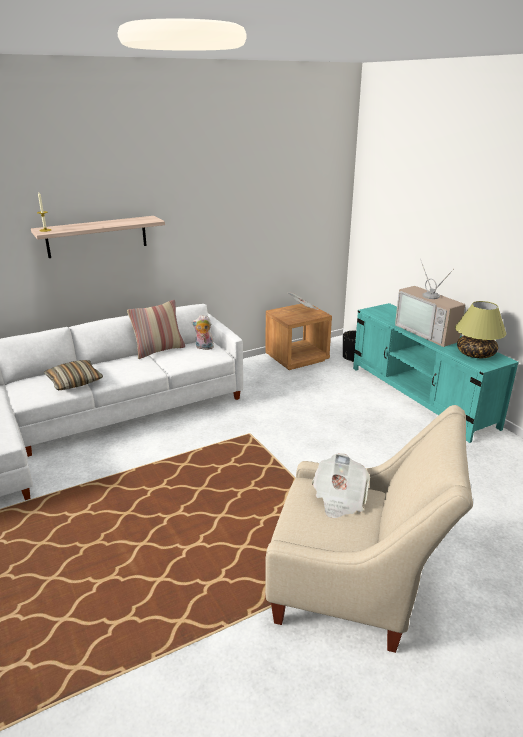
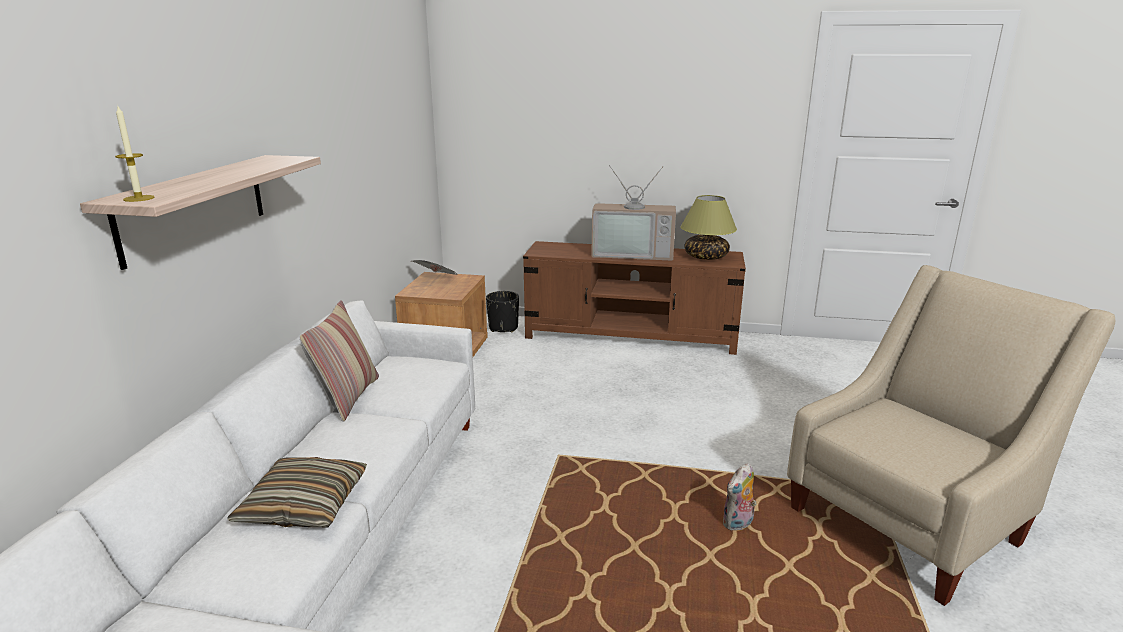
camera: 50 degrees left, 5 degrees down
plush toy [192,315,214,350] -> plush toy moved to [723,463,757,530]
newspaper [312,453,370,518] -> none
turquoise tv stand [353,303,519,443] -> brown tv stand [523,241,746,355]

